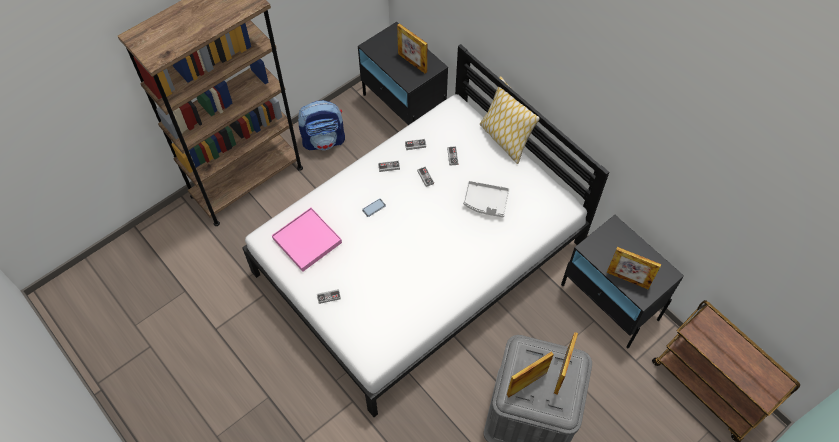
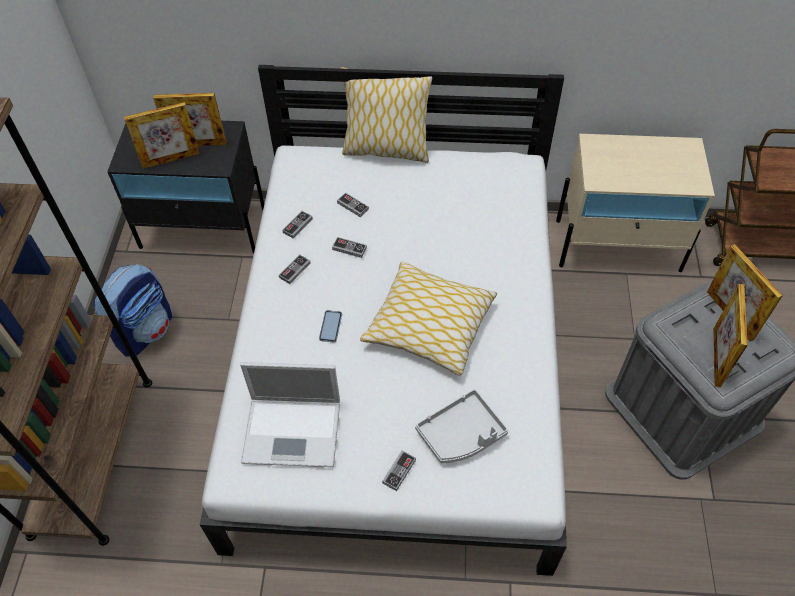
camera: 45 degrees left, 5 degrees down
pink tray [272,208,342,272] -> laptop [240,362,340,467]
grey tray [463,181,510,217] -> grey tray moved to [415,389,509,463]
black nightstand [561,215,684,348] -> beige nightstand [556,134,715,272]
picture frame [607,247,661,289] -> picture frame moved to [124,102,200,169]
none -> pillow [360,261,497,376]

